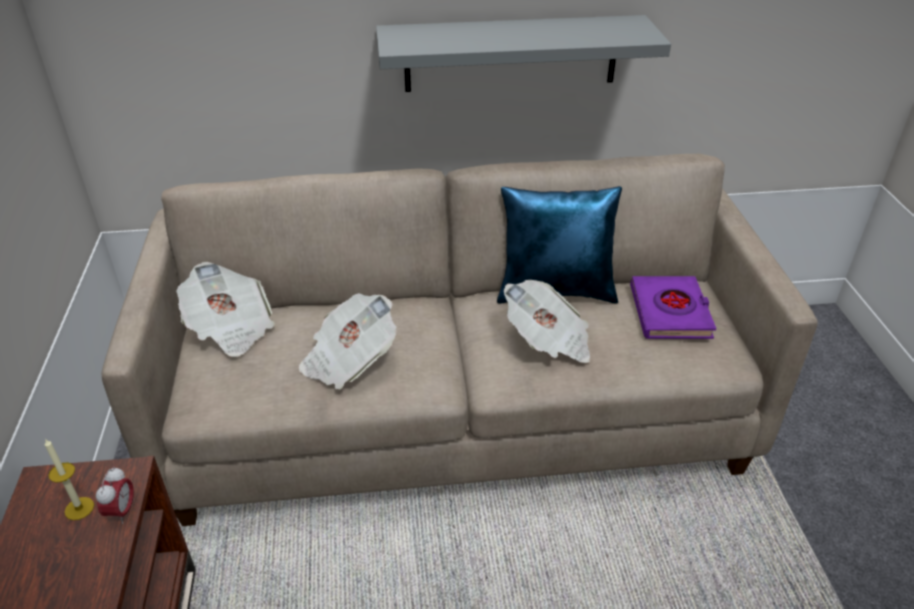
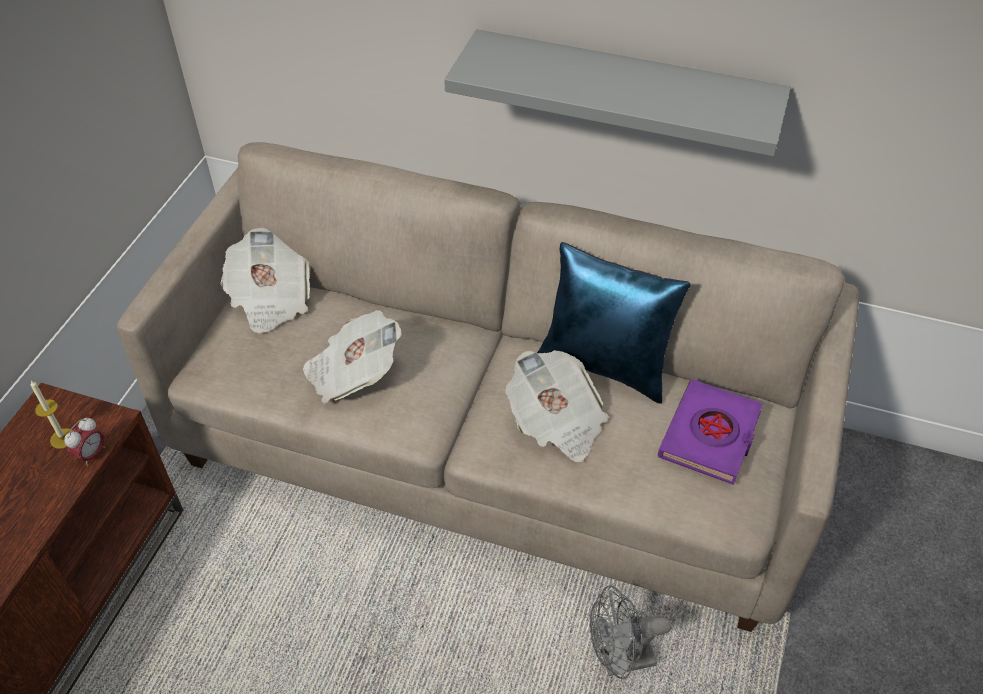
camera: 25 degrees right, 10 degrees up
none -> grey fan [590,586,672,679]

